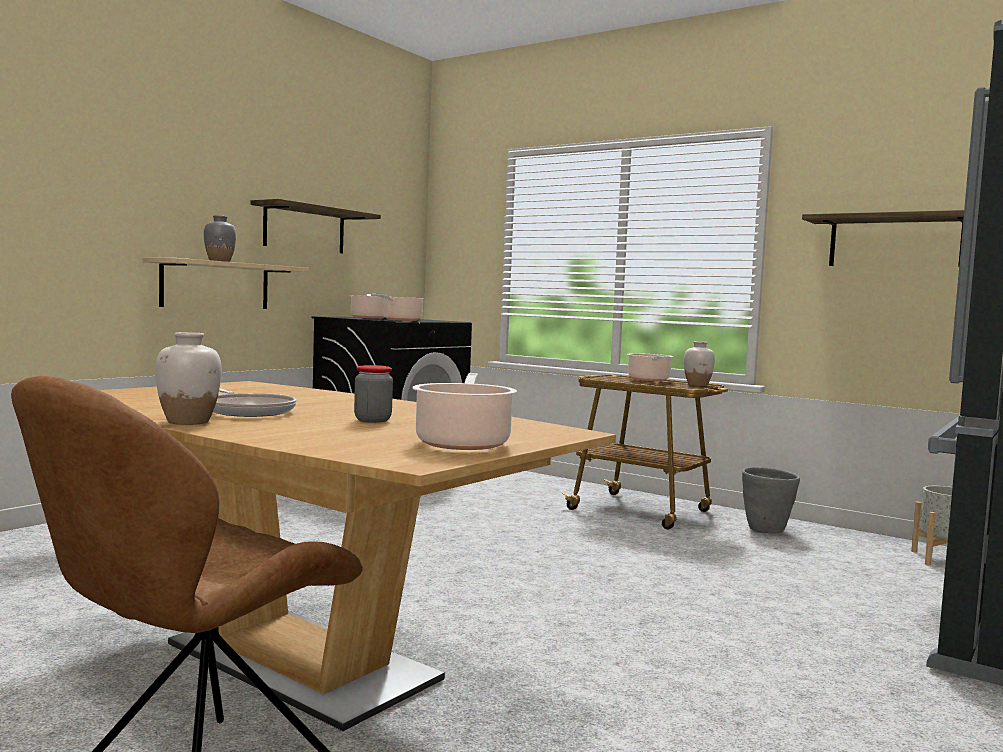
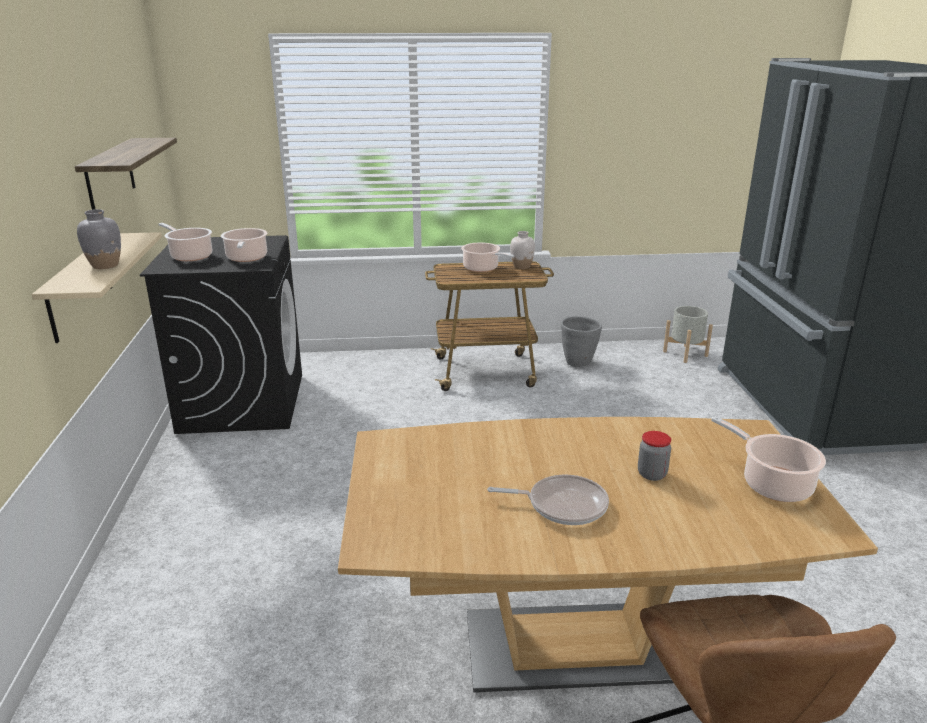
camera: 40 degrees left, 20 degrees up
white vase [155,332,222,425] -> none
shelf [802,210,964,267] -> none

